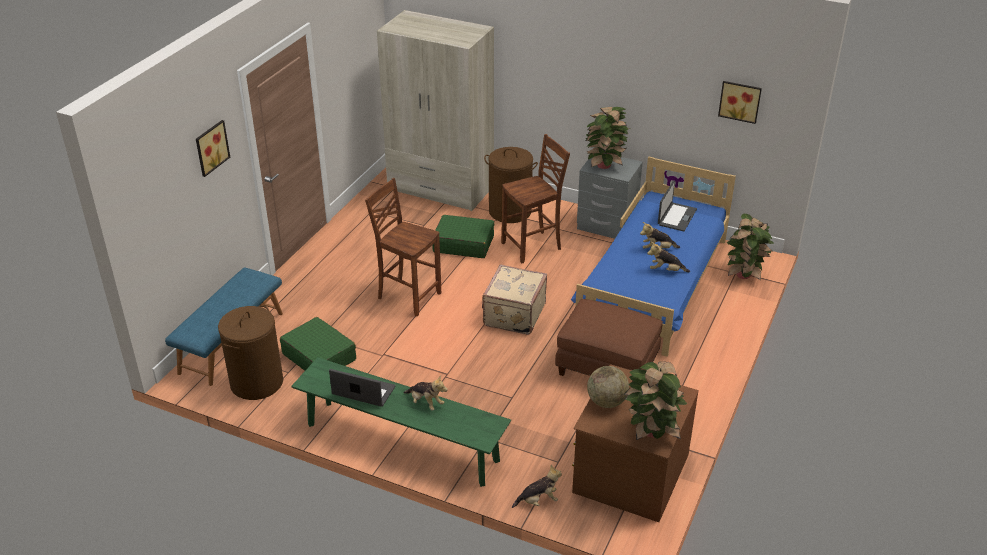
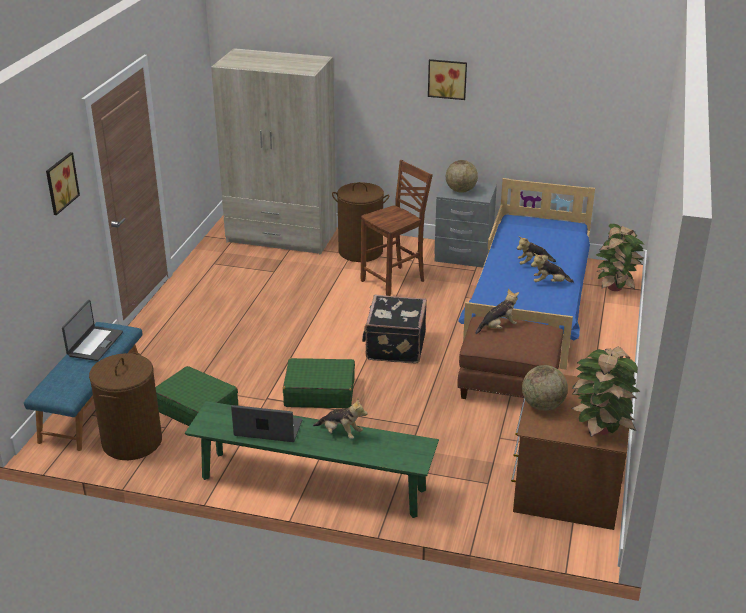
camera: 10 degrees left, 5 degrees down
brown chair [365,178,441,316] -> none
green suitcase [433,215,494,258] -> green suitcase moved to [283,358,355,408]
beige suitcase [482,264,547,335] -> black suitcase [362,295,427,364]
plush toy [512,465,562,508] -> plush toy moved to [475,289,519,334]
potted plant [586,107,630,169] -> globe [446,160,478,193]
laptop [658,181,697,231] -> laptop moved to [62,300,123,361]
picture [718,81,762,124] -> picture moved to [428,59,467,100]

